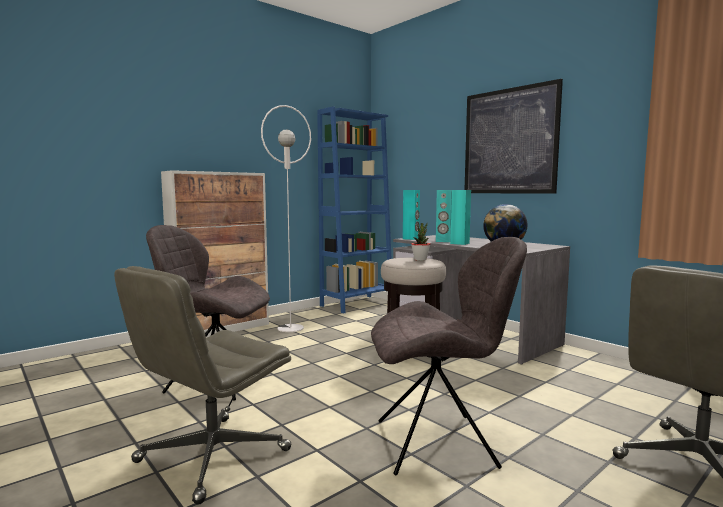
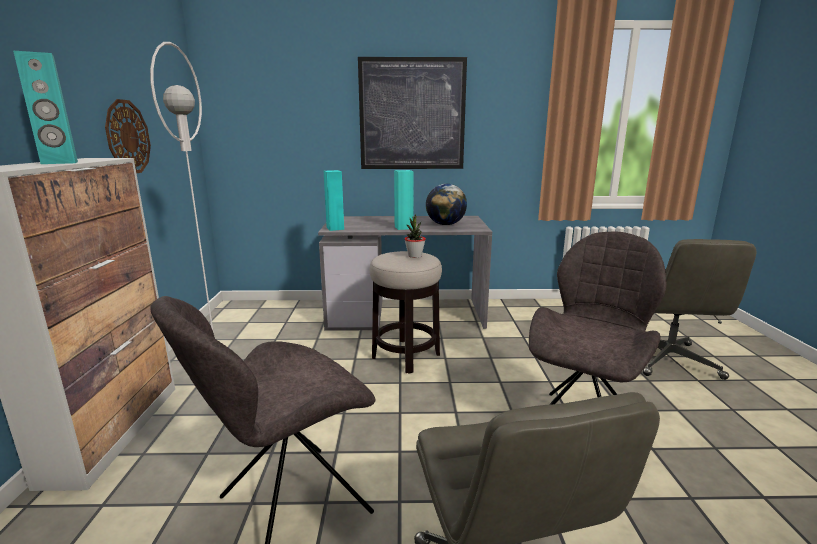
camera: 50 degrees left, 10 degrees up
blue bookcase [317,106,392,314] -> none
turquoise speaker [436,190,452,242] -> turquoise speaker moved to [13,51,78,164]
none -> wall clock [105,99,151,173]

